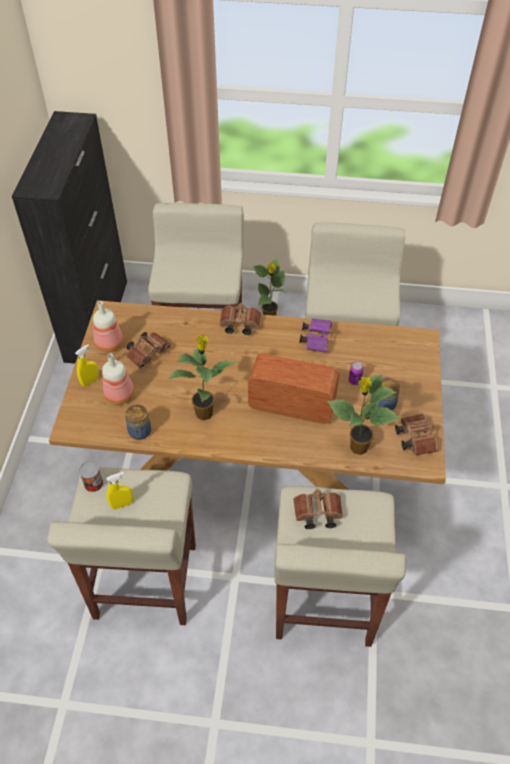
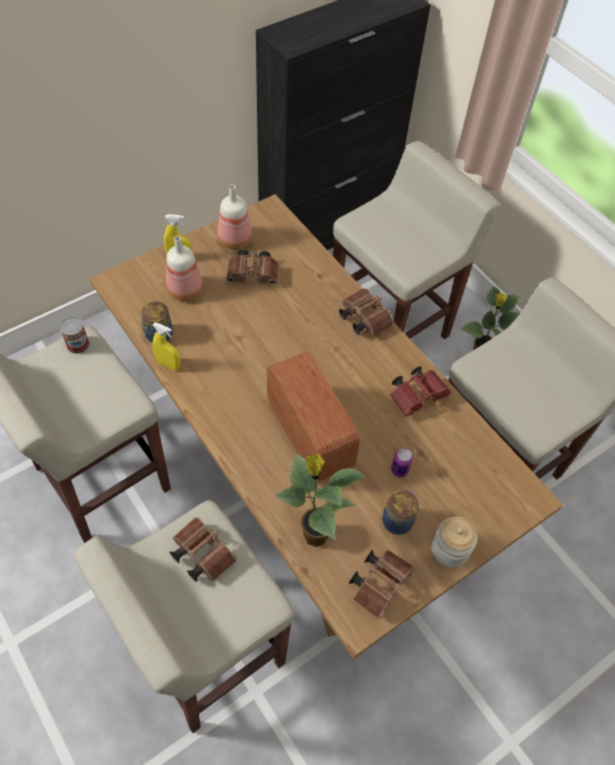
camera: 45 degrees right, 5 degrees up
yellow spray bottle [106,472,133,510] -> yellow spray bottle moved to [153,323,180,370]
potted plant [168,335,236,420] -> none
purple binoculars [300,319,332,353] -> red binoculars [390,366,451,417]
none -> jar [431,517,477,568]

